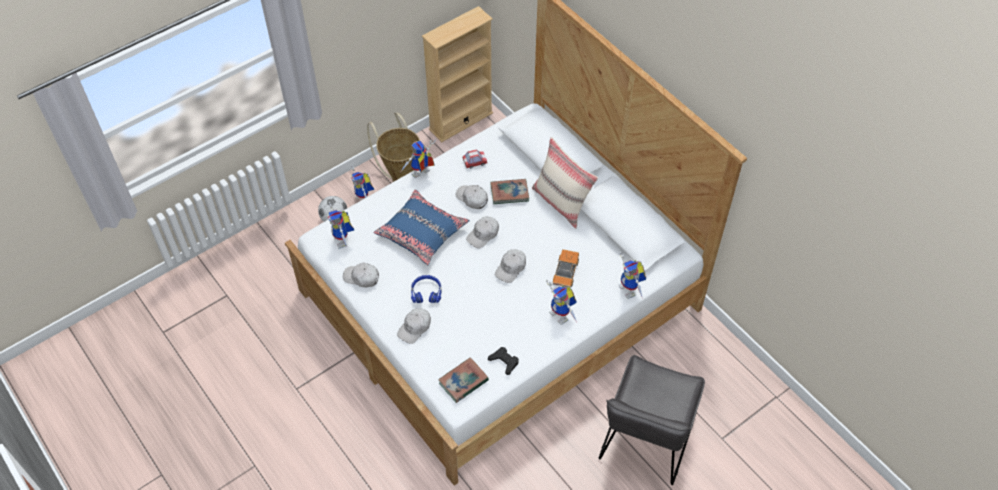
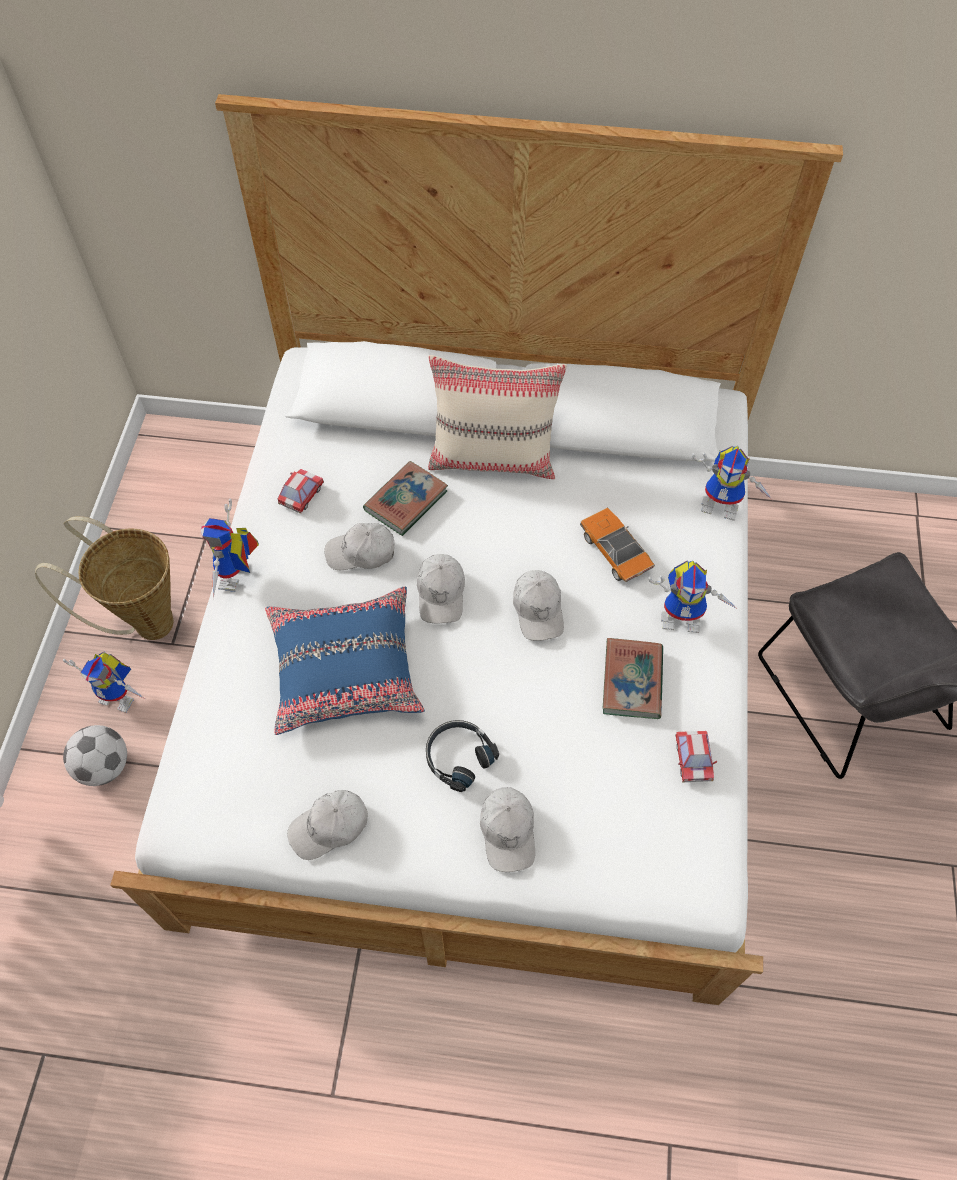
camera: 45 degrees left, 5 degrees up
toy robot [327,202,354,249] -> none
blue headphones [411,275,441,303] -> black headphones [426,720,499,792]
beige bookcase [422,6,493,142] -> none
book [438,357,489,403] -> book moved to [603,638,663,719]
black game controller [488,347,519,375] -> toy car [675,731,717,782]

